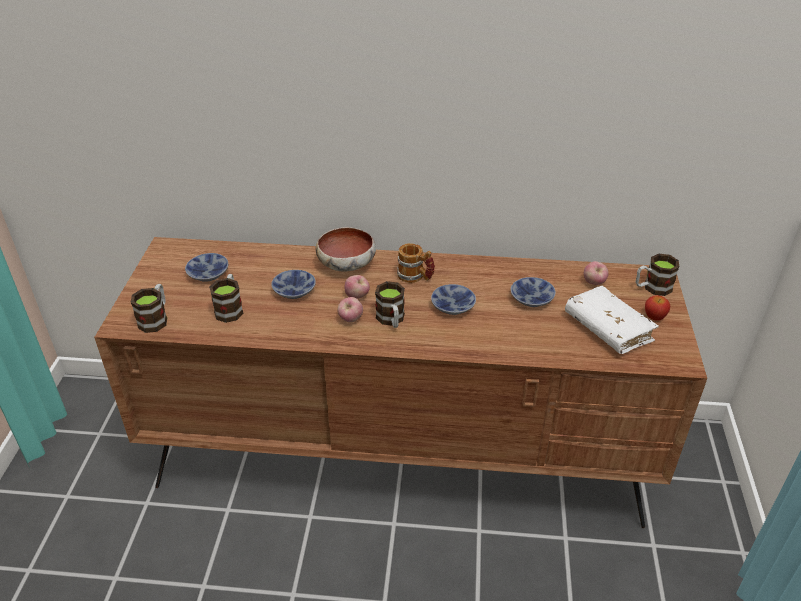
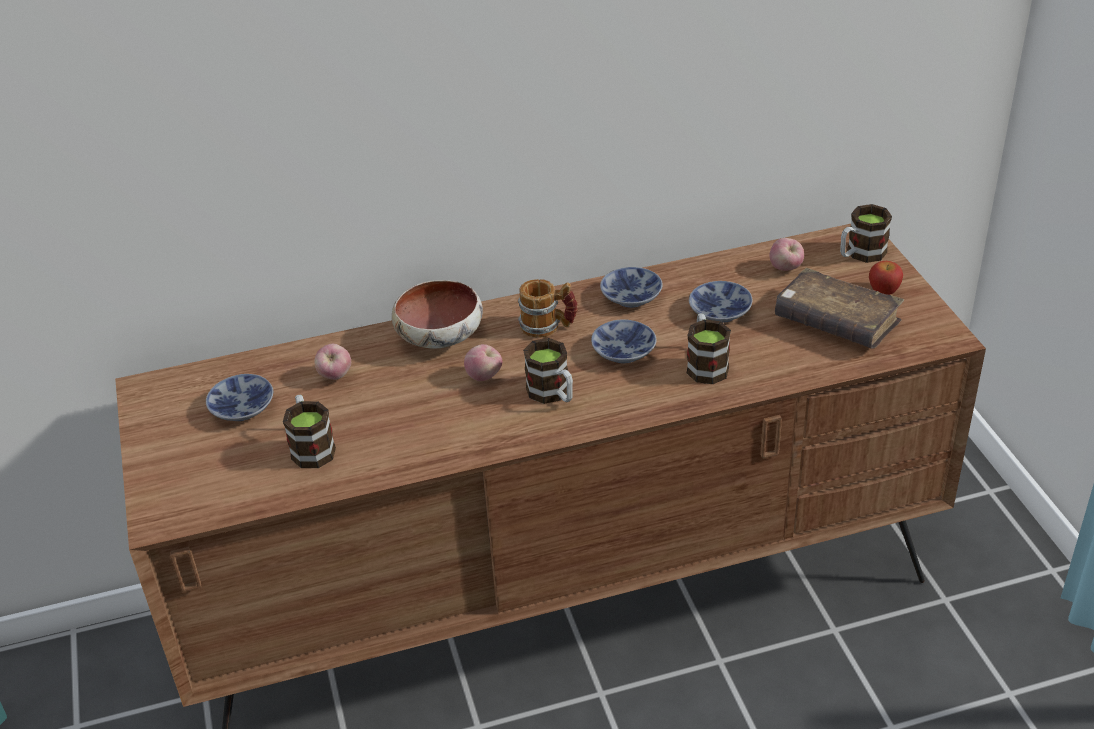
camera: 20 degrees left, 0 degrees up
mug [131,284,167,333] -> mug moved to [687,313,731,384]
bowl [271,270,316,299] -> bowl moved to [600,267,663,308]
apple [337,297,363,322] -> apple moved to [314,344,351,380]
white book [565,286,659,354] -> brown book [775,268,904,349]

